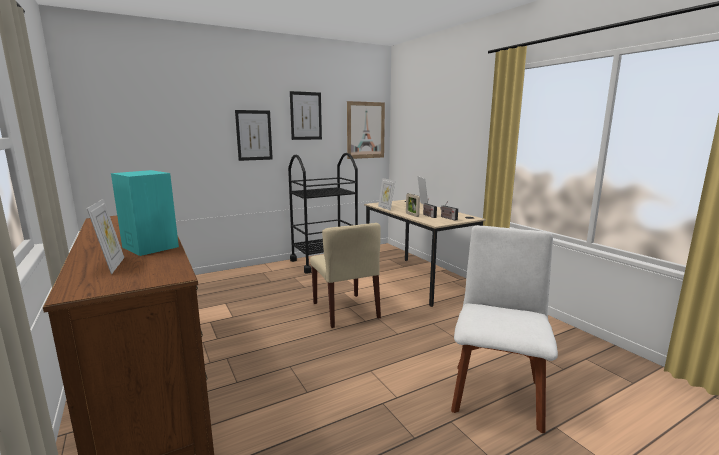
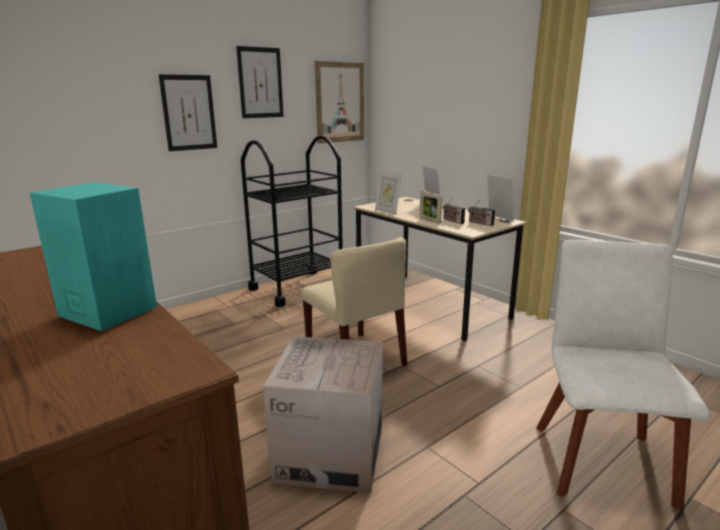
camera: 10 degrees left, 5 degrees up
picture frame [87,199,124,274] -> picture frame moved to [487,174,514,221]
none -> cardboard box [263,336,383,494]

